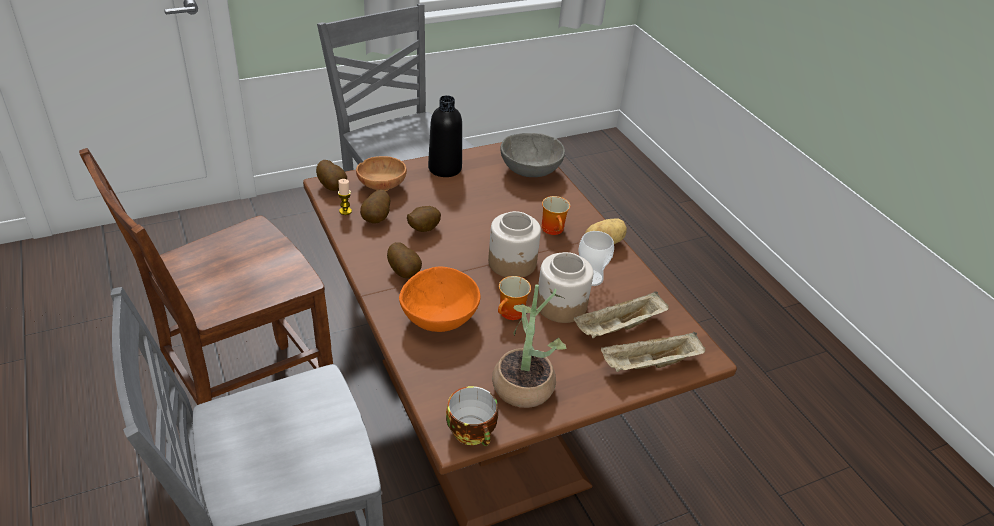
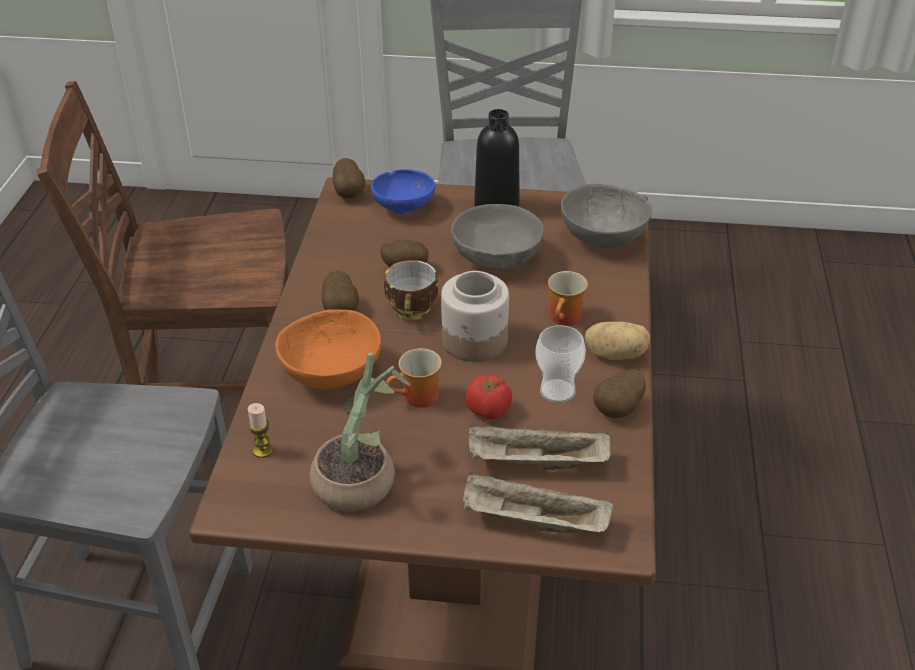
camera: 35 degrees right, 0 degrees up
candle [338,179,352,215] -> candle moved to [248,403,273,458]
brown bowl [356,156,407,191] -> blue bowl [371,169,435,214]
potato [360,190,390,224] -> potato moved to [593,369,646,418]
cup [446,386,498,446] -> cup moved to [384,260,438,320]
jar [537,252,593,323] -> tomato [466,374,512,420]
none -> grey bowl [451,204,544,269]

